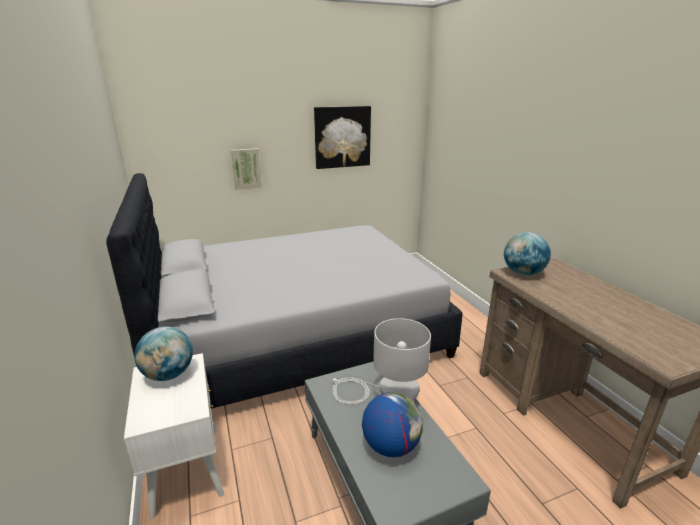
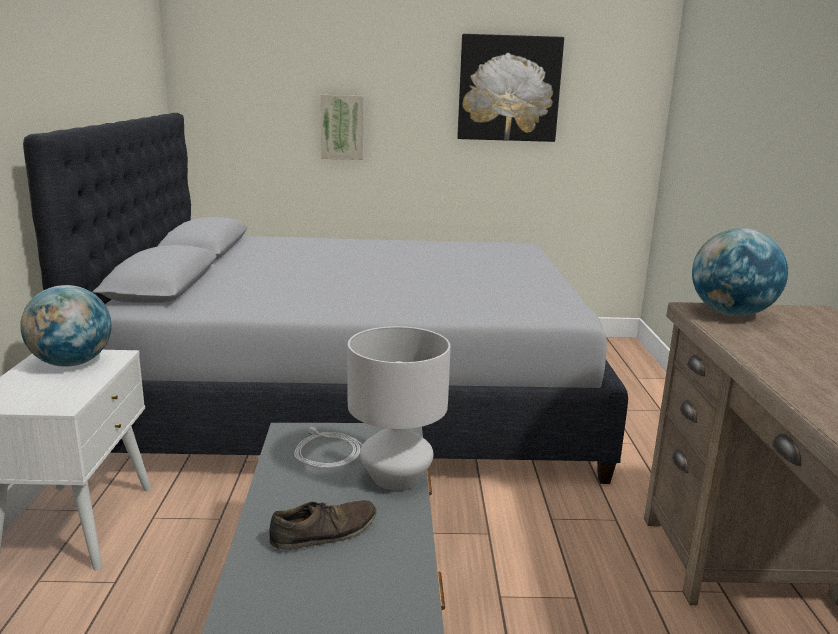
camera: 20 degrees right, 5 degrees down
globe [362,392,423,457] -> brown shoe [269,500,376,550]

